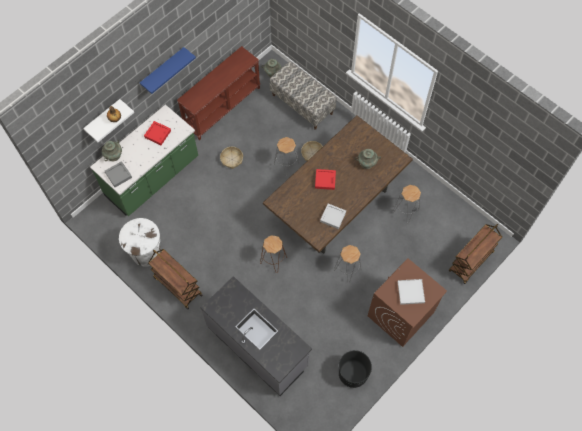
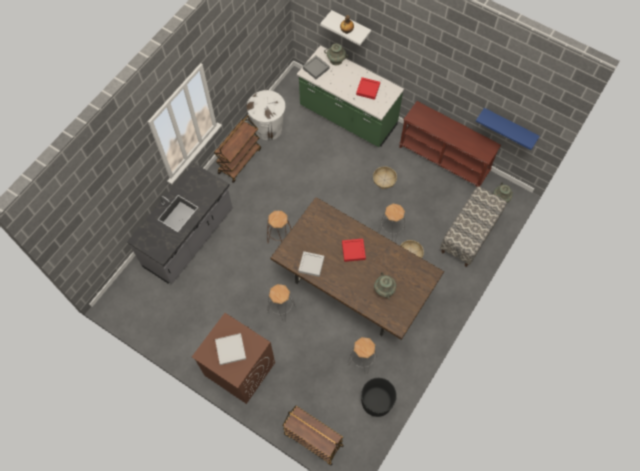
camera: 80 degrees right, 0 degrees up
blue shelf [140,47,196,94] -> blue shelf moved to [476,108,540,150]
black planter [339,350,372,388] -> black planter moved to [361,378,397,417]

